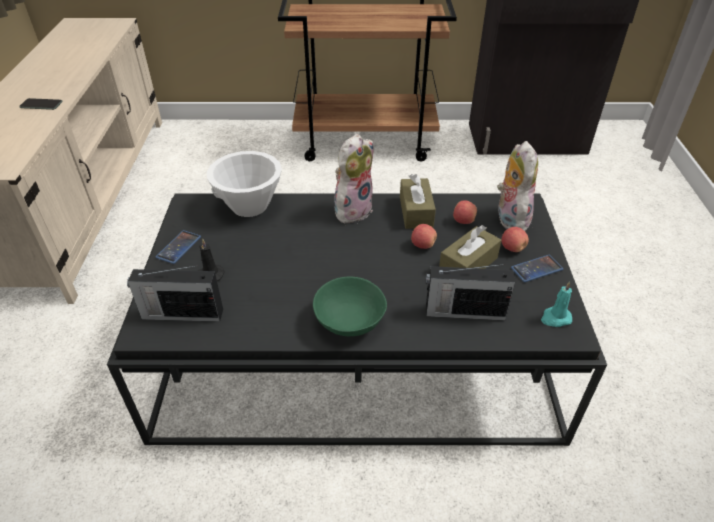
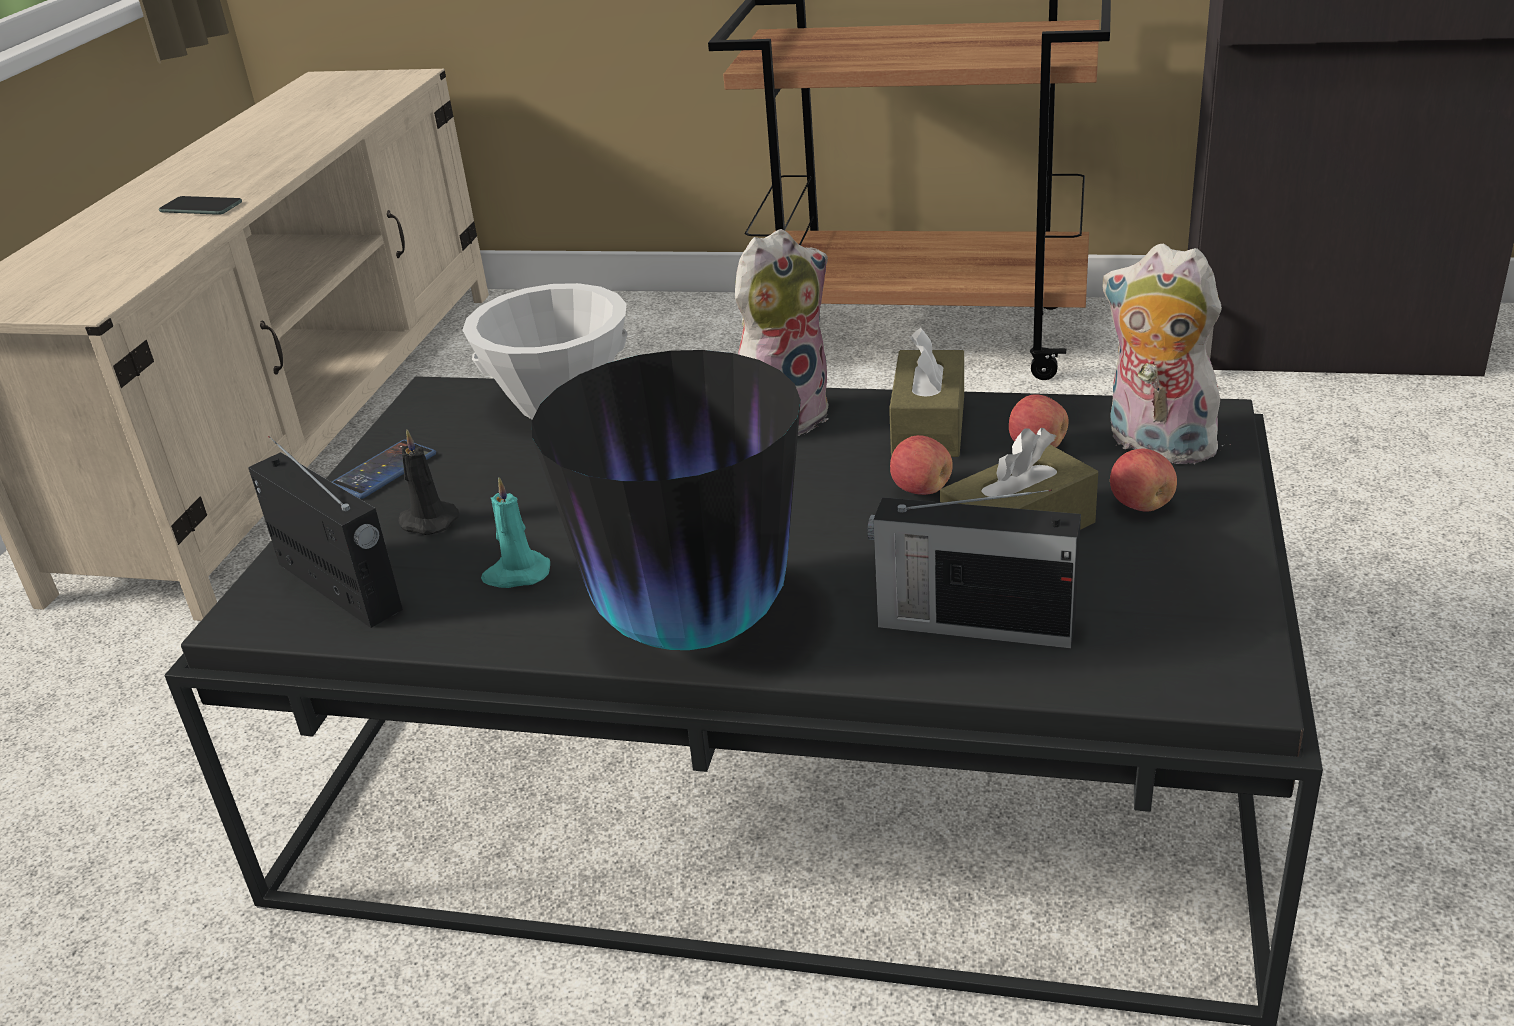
camera: 15 degrees right, 10 degrees down
radio [127,265,223,322] -> radio turned 150 degrees counterclockwise [248,436,403,628]
green bowl [313,277,387,336] -> vase [532,350,801,650]
plush toy [497,141,538,232] -> plush toy turned 60 degrees counterclockwise [1102,244,1231,464]
phone [511,255,563,282] -> none
turquoise candle [541,281,572,327] -> turquoise candle moved to [481,477,550,588]

